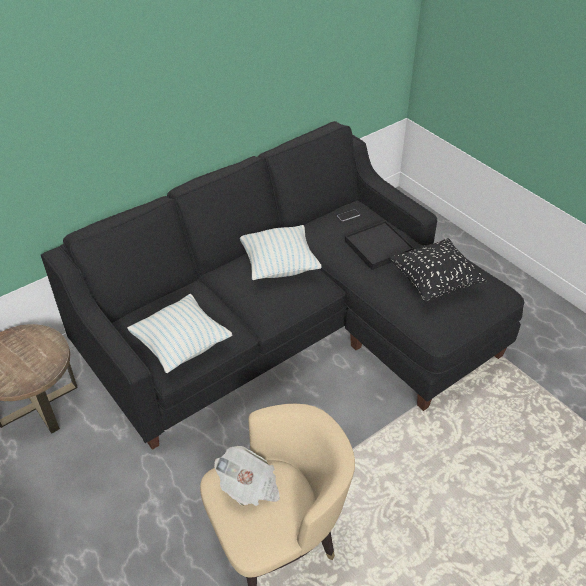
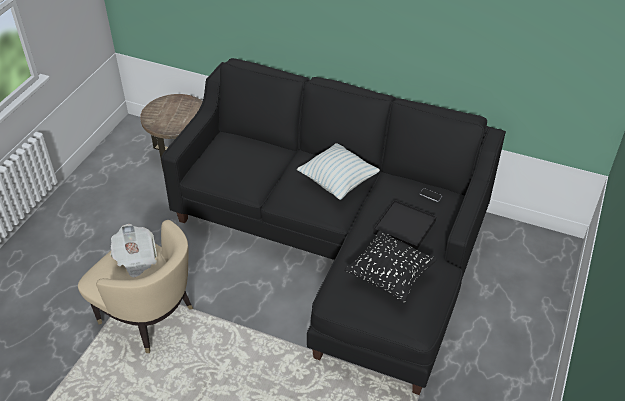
camera: 60 degrees right, 0 degrees up
pillow [127,294,232,373] -> none

